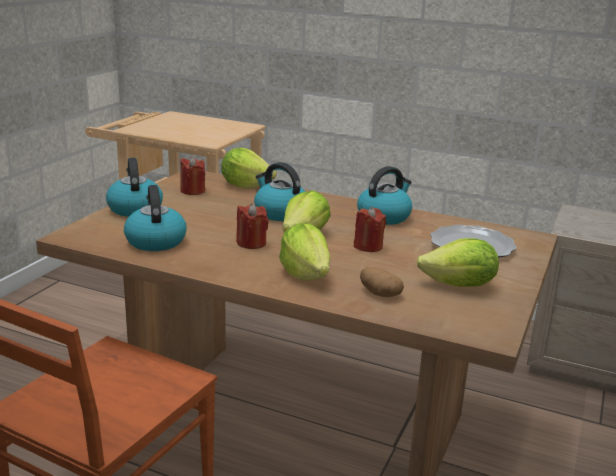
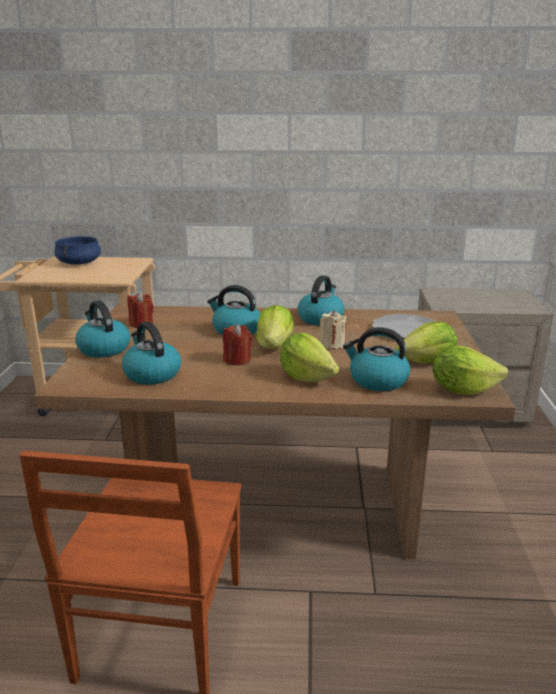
camera: 20 degrees left, 0 degrees up
lettuce [221,148,277,189] -> lettuce moved to [433,345,508,395]
red candle [354,207,386,252] -> beige candle [320,311,347,349]
potato [360,267,404,297] -> kettle [343,327,410,391]
none -> blue cooking pot [54,236,101,265]

